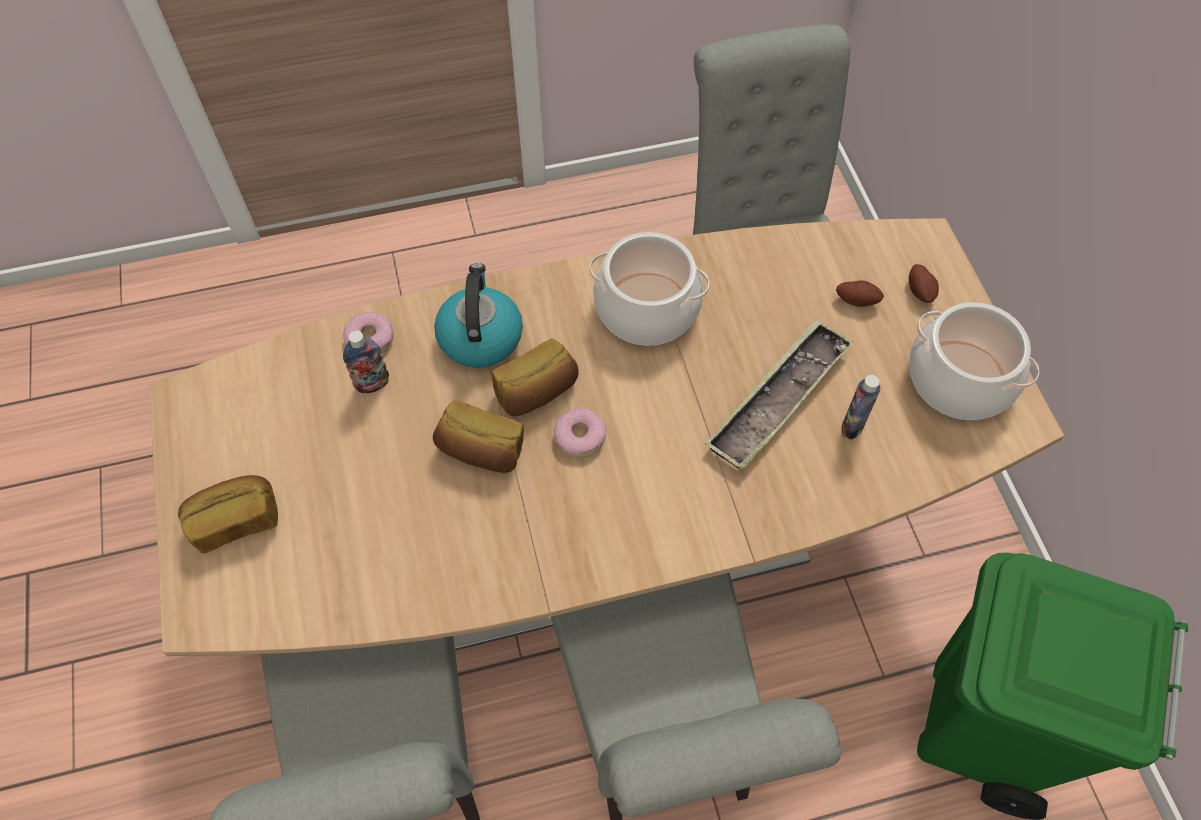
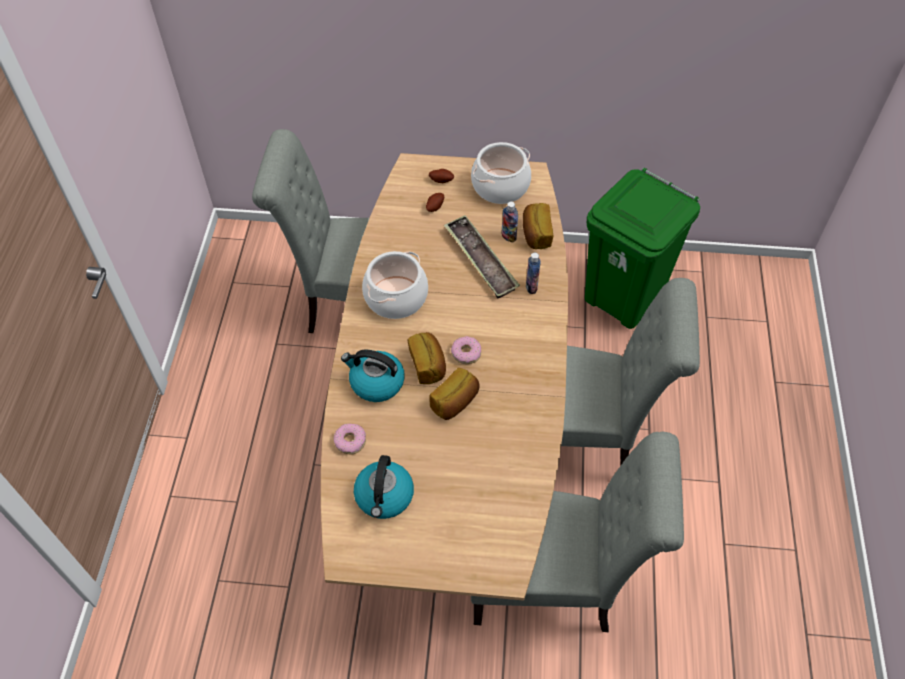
camera: 70 degrees left, 5 degrees down
bread [178,475,278,554] -> bread moved to [523,203,553,249]
bottle [343,331,389,393] -> bottle moved to [526,252,541,294]
none -> kettle [354,455,414,519]

